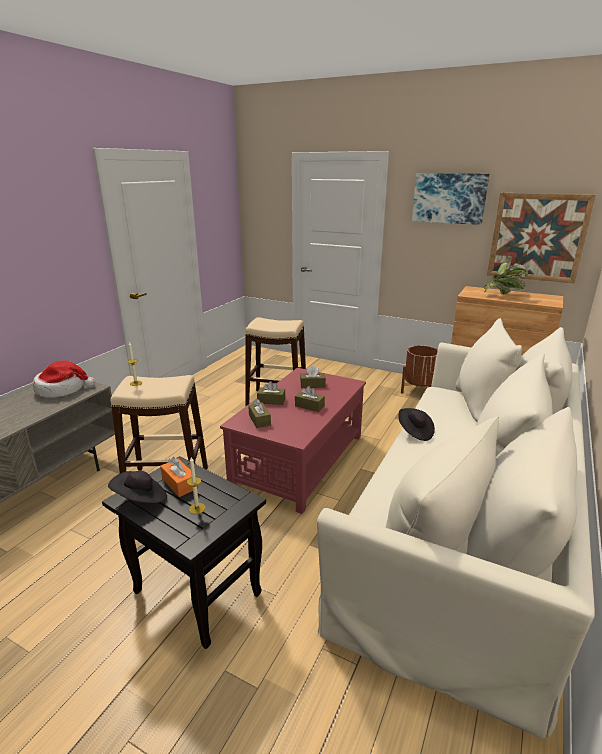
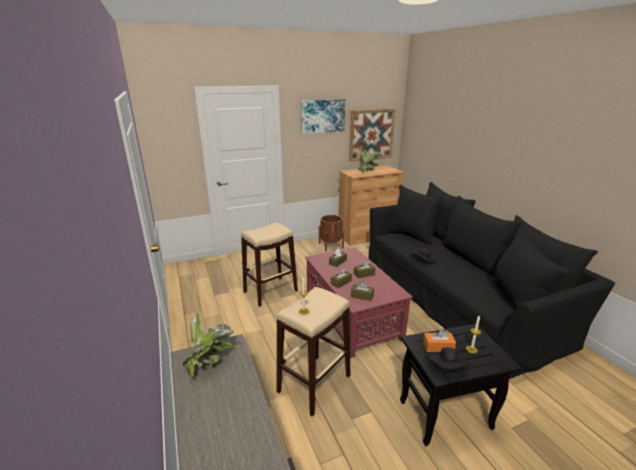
camera: 50 degrees left, 0 degrees up
hat [33,360,95,398] -> potted plant [182,312,234,379]
beige sofa [317,318,595,739] -> black sofa [368,182,615,379]

